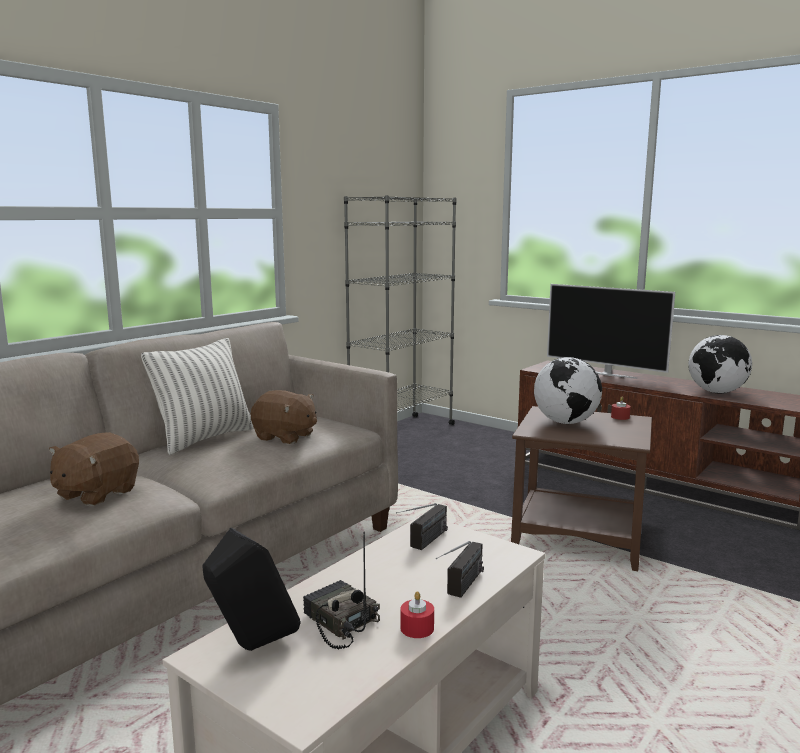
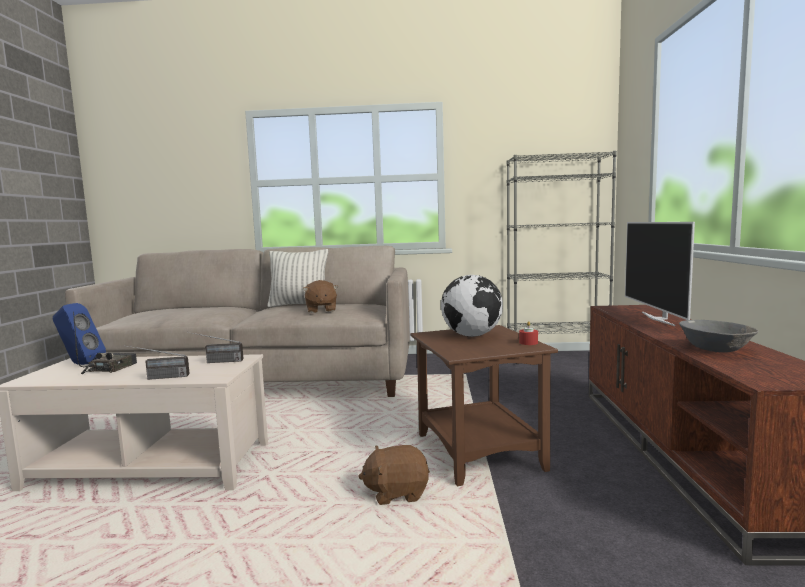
camera: 55 degrees right, 5 degrees down
brown plush toy [49,432,139,506] -> brown plush toy moved to [358,445,430,505]
black speaker [202,527,301,651] -> blue speaker [53,303,106,365]
red candle [400,591,434,638] -> none
globe [688,335,752,393] -> grey bowl [679,320,759,352]

